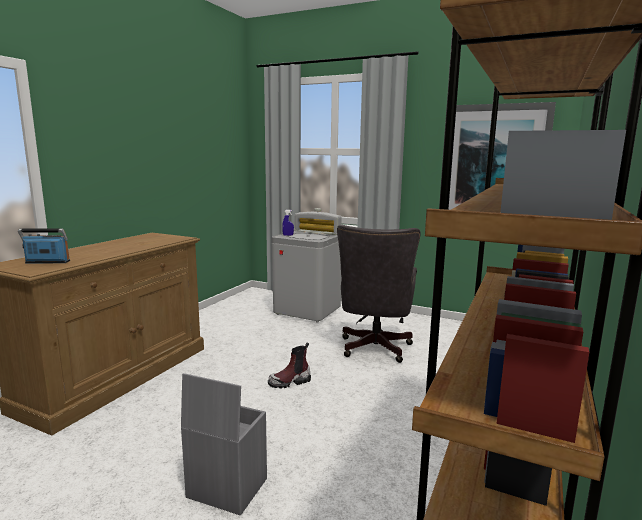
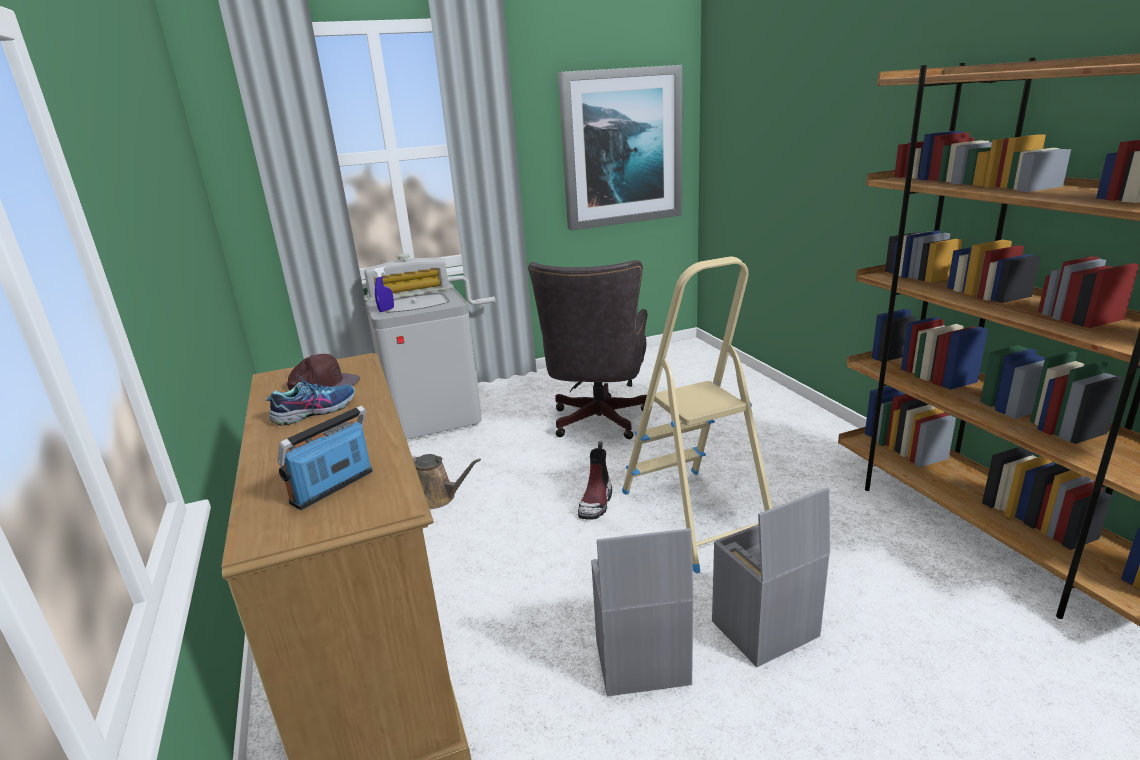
camera: 45 degrees left, 10 degrees up
grey office chair [337,225,421,363] -> grey office chair turned 45 degrees clockwise [529,260,648,439]
none -> shoe [266,374,355,426]
none -> brown cap [287,354,360,390]
none -> brown watering can [412,454,481,509]
none -> grey storage box [591,528,694,696]
none -> beige step ladder [622,257,772,573]

